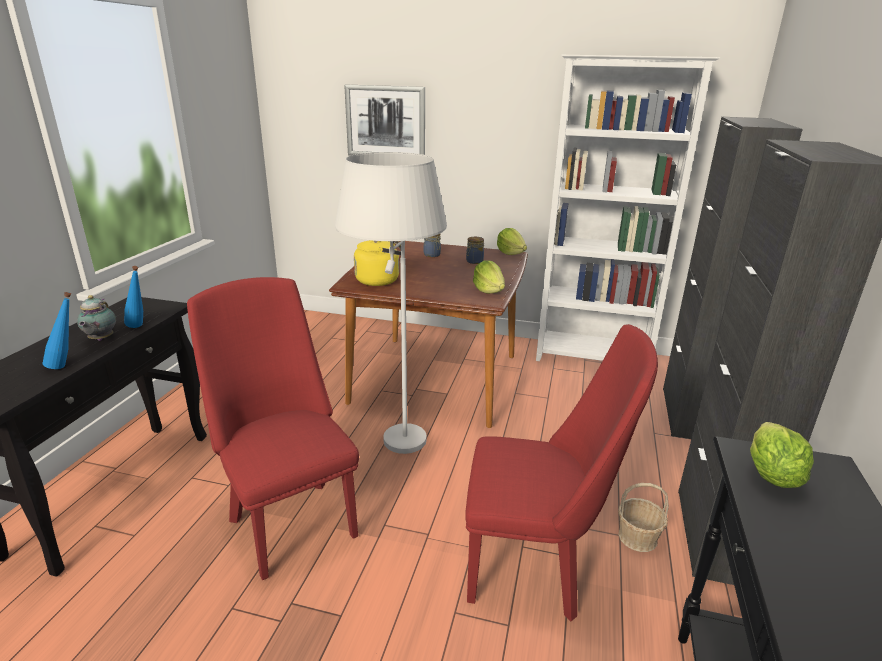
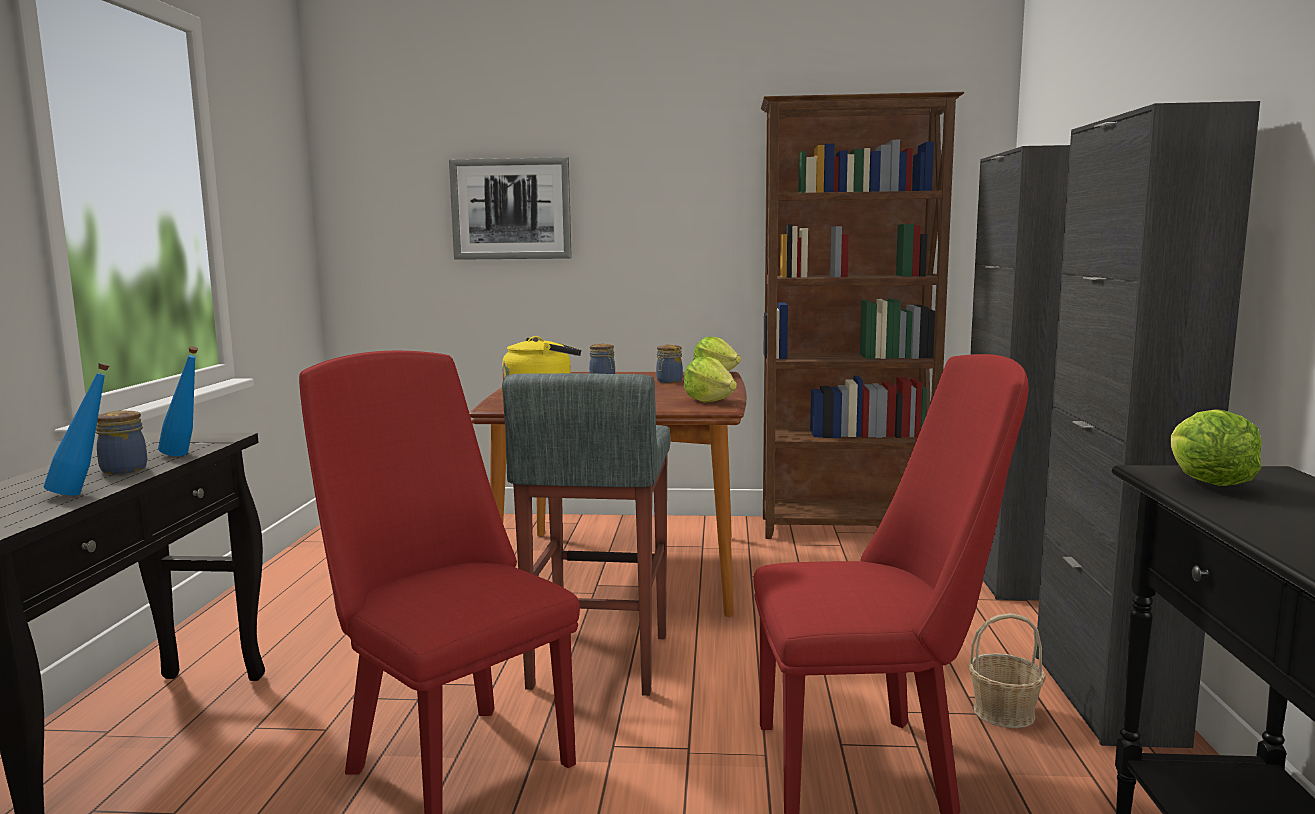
camera: 10 degrees left, 15 degrees down
teapot [77,295,116,341] -> jar [96,410,147,474]
white floor lamp [335,152,447,454] -> grey stool [502,373,671,696]
white bookcase [536,55,720,361] -> brown bookcase [761,92,964,539]

